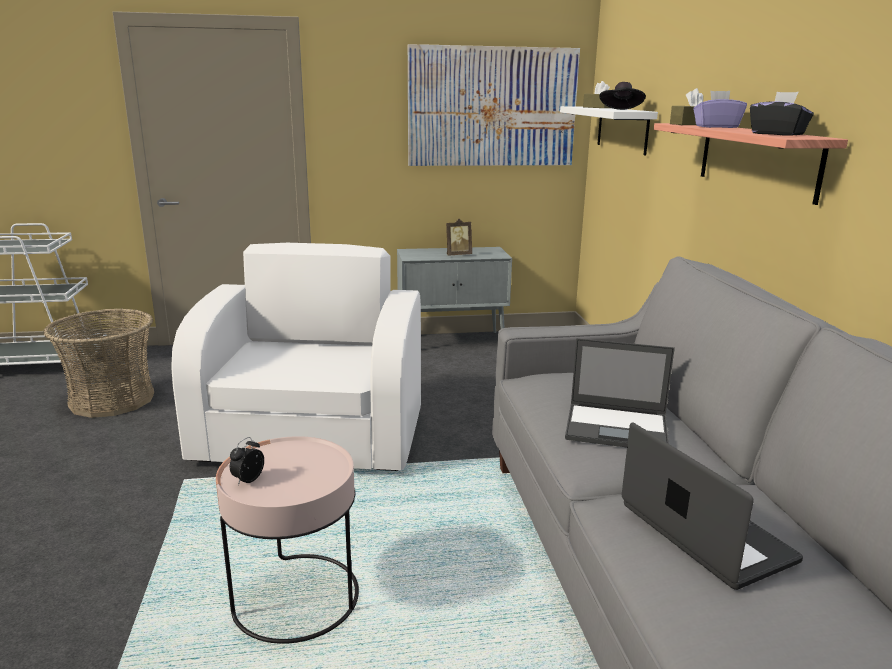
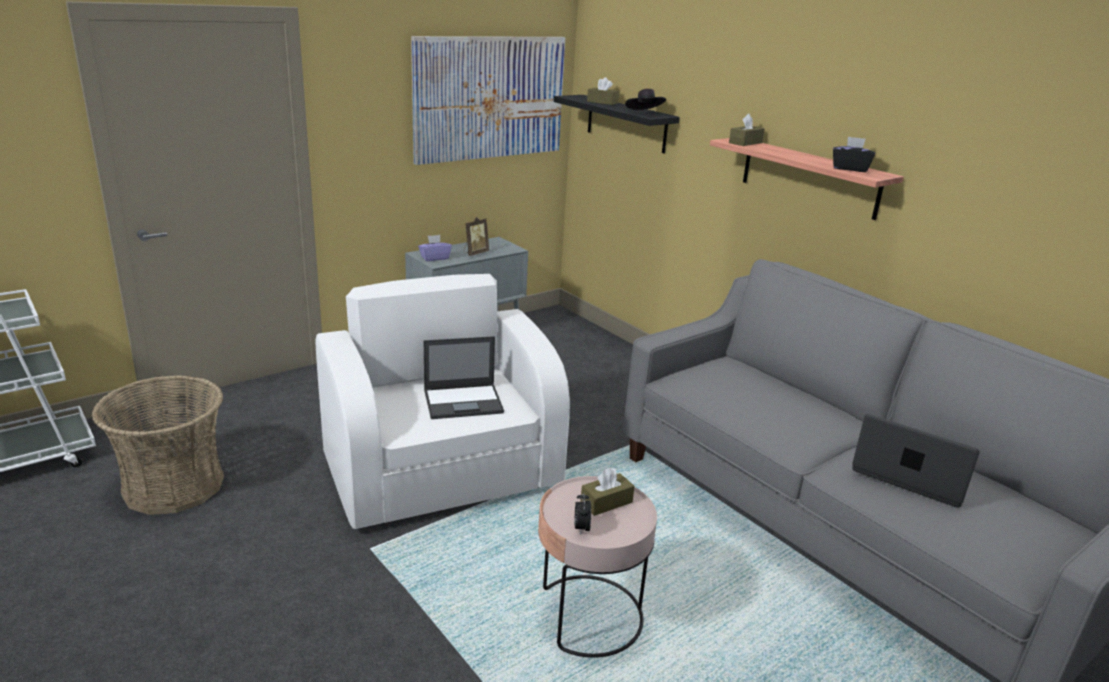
camera: 30 degrees left, 5 degrees up
white shelf [560,106,658,156] -> black shelf [554,95,680,153]
laptop [565,338,675,447] -> laptop moved to [424,336,504,419]
purple tissue box [693,91,747,128] -> purple tissue box moved to [418,235,452,261]
none -> brown tissue box [580,467,635,516]

